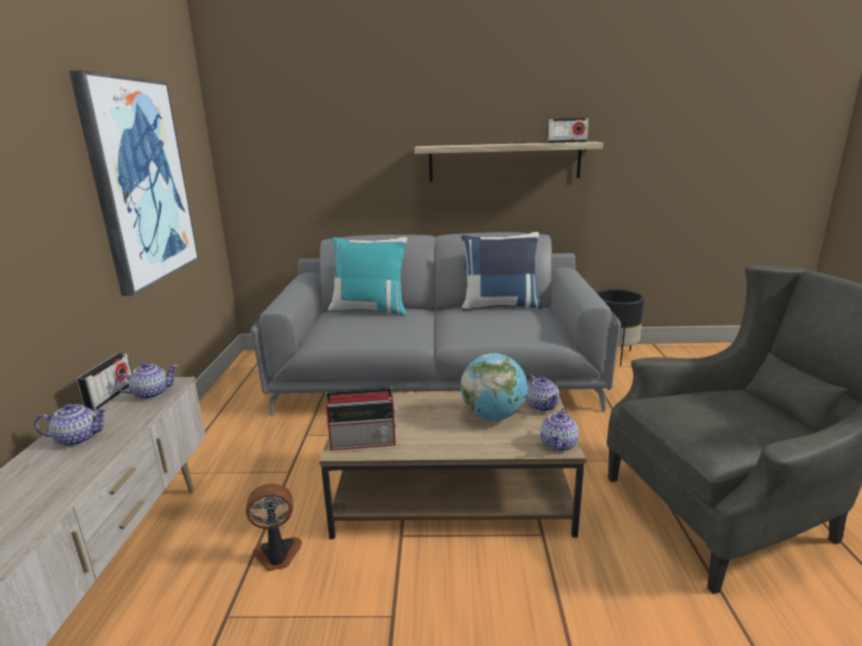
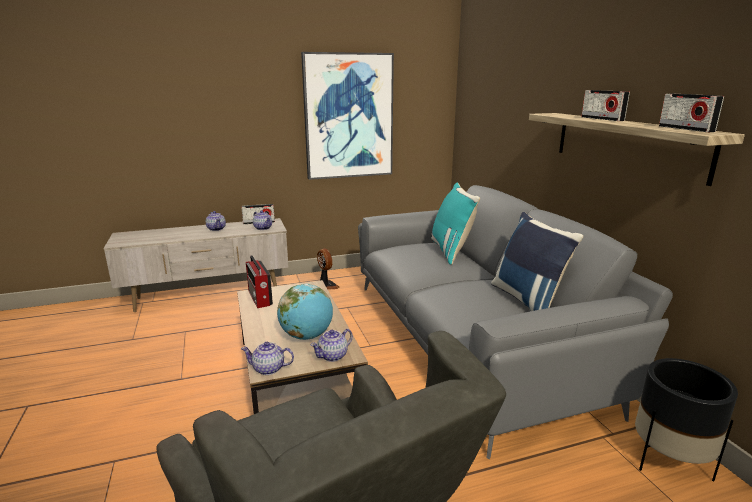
camera: 70 degrees right, 0 degrees up
fan [246,484,302,571] -> fan moved to [317,248,339,289]
none -> radio [581,90,630,121]

